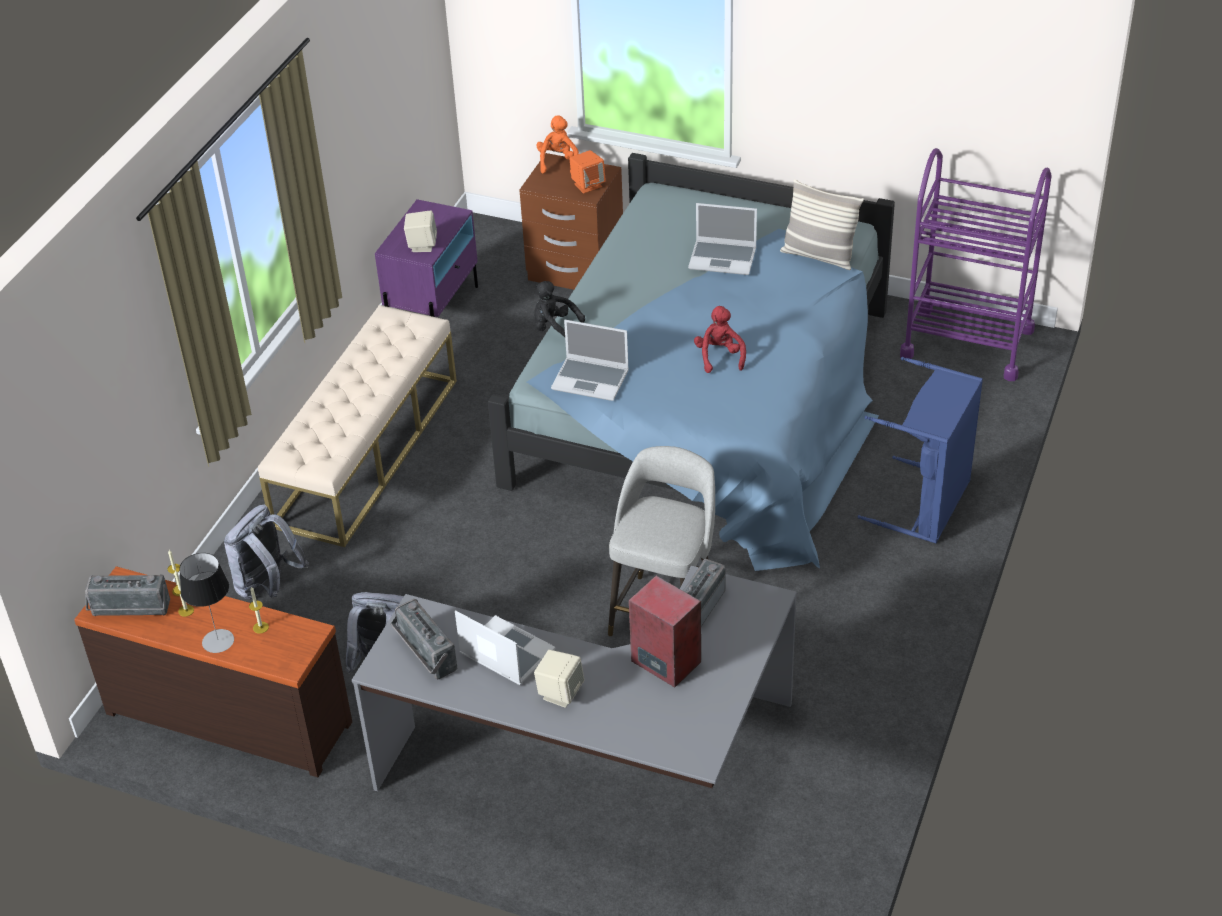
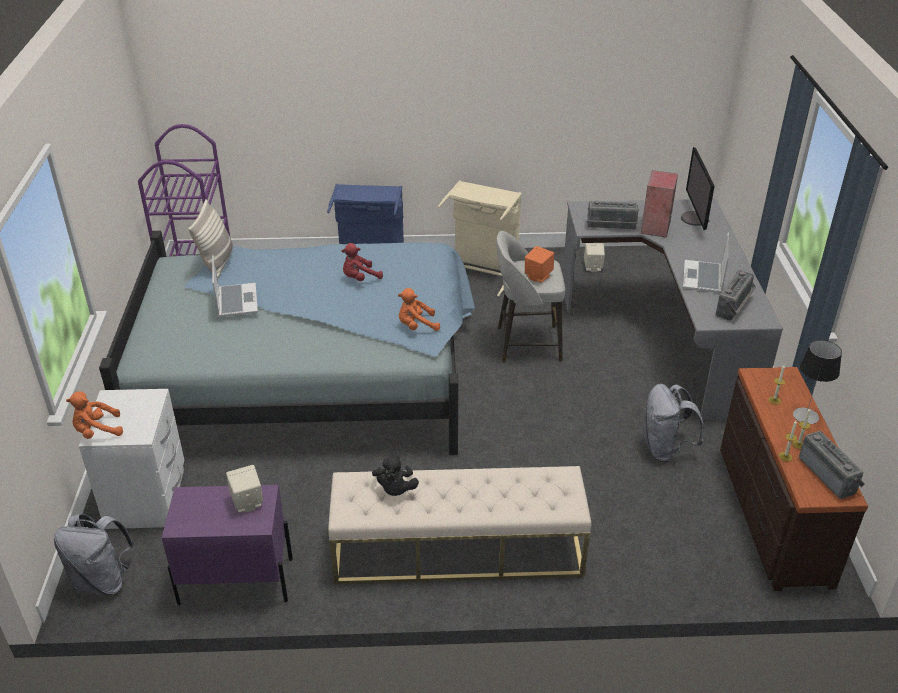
camera: 115 degrees left, 5 degrees down
grey backpack [224,505,309,599] -> grey backpack moved to [54,513,134,595]
brown nightstand [520,153,623,290] -> white nightstand [79,389,184,529]
black plush toy [534,281,585,337] -> black plush toy moved to [372,456,419,496]
beige speaker [534,650,584,708] -> beige speaker moved to [584,243,605,272]
laptop [551,320,629,401] -> orange plush toy [398,288,440,331]
orange speaker [570,150,606,194] -> orange speaker moved to [525,246,554,283]
none -> beige laundry basket [438,180,522,296]
none -> monitor [681,147,715,230]

